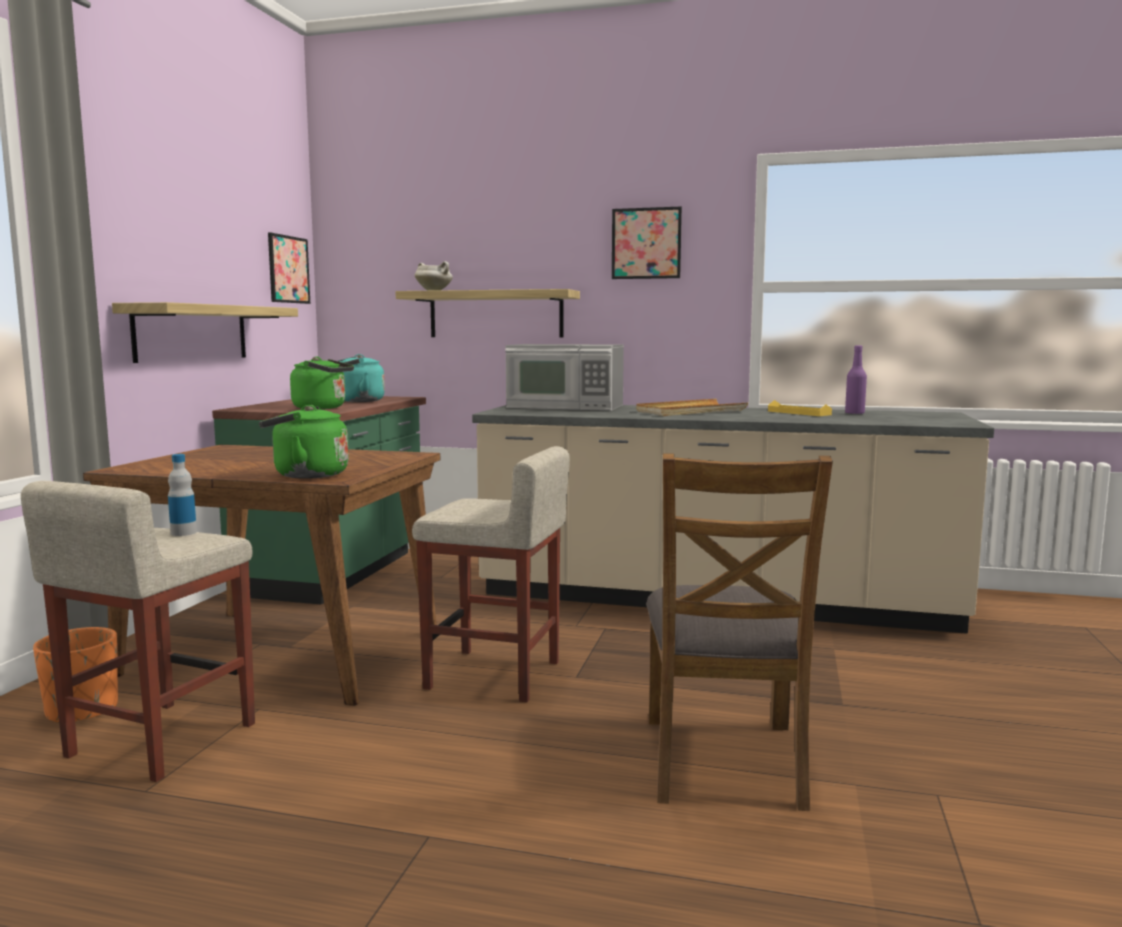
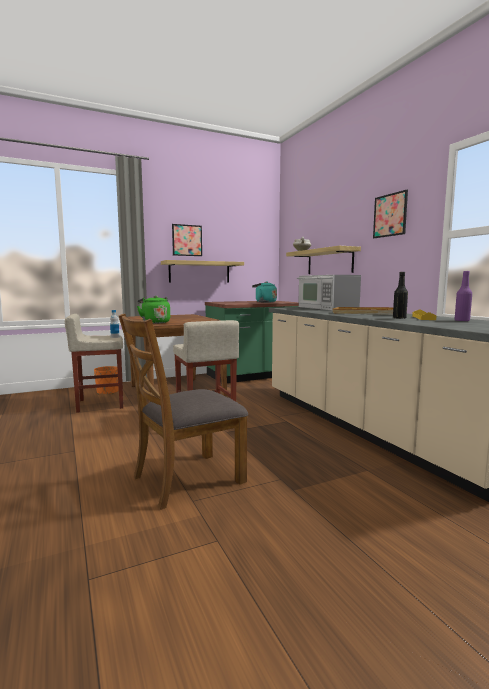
camera: 50 degrees right, 0 degrees up
picture [268,232,310,304] -> picture moved to [172,224,202,256]
green kettle [290,357,354,409] -> none
none -> black bottle [393,272,408,319]

